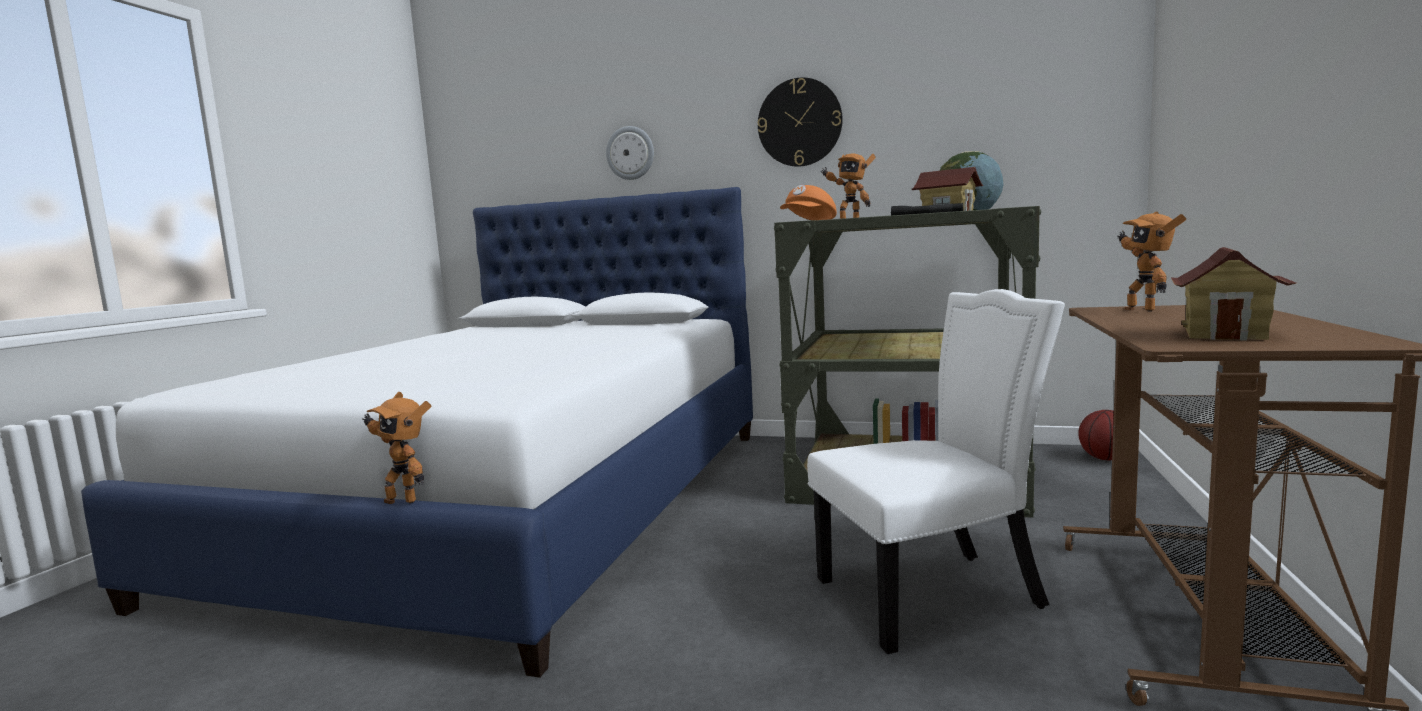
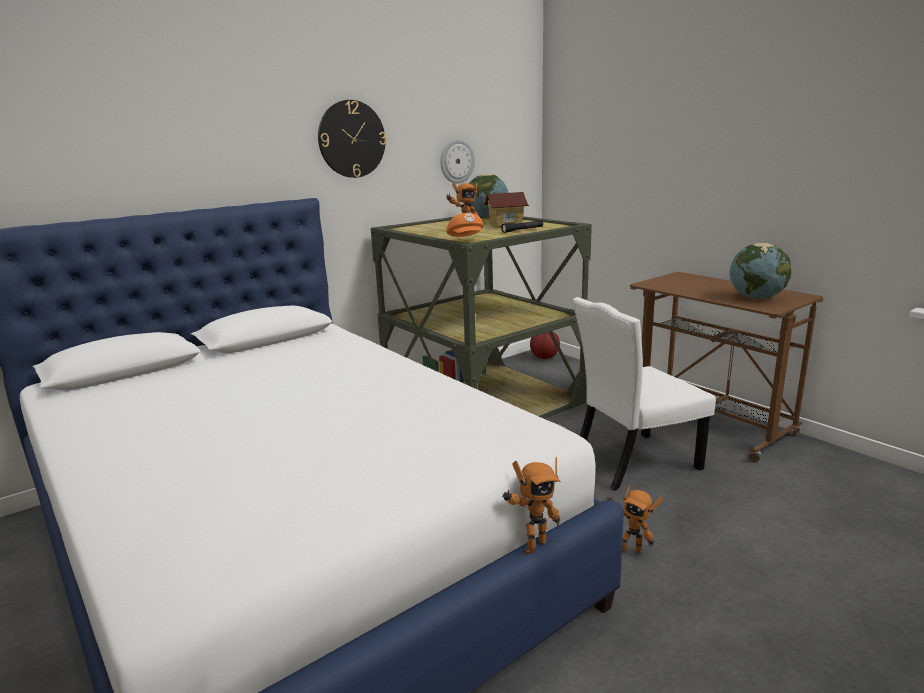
camera: 55 degrees left, 10 degrees up
wall clock [606,126,654,180] -> wall clock moved to [440,139,475,184]
white chair [807,289,1065,654] -> white chair turned 135 degrees counterclockwise [573,297,716,490]
toy robot [1118,212,1186,312] -> toy robot moved to [606,483,663,553]
toy house [1170,247,1296,340] -> globe [729,243,792,300]

